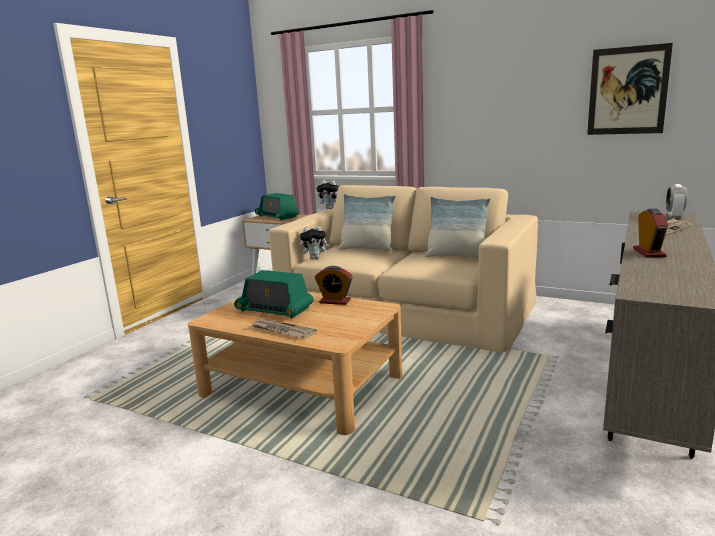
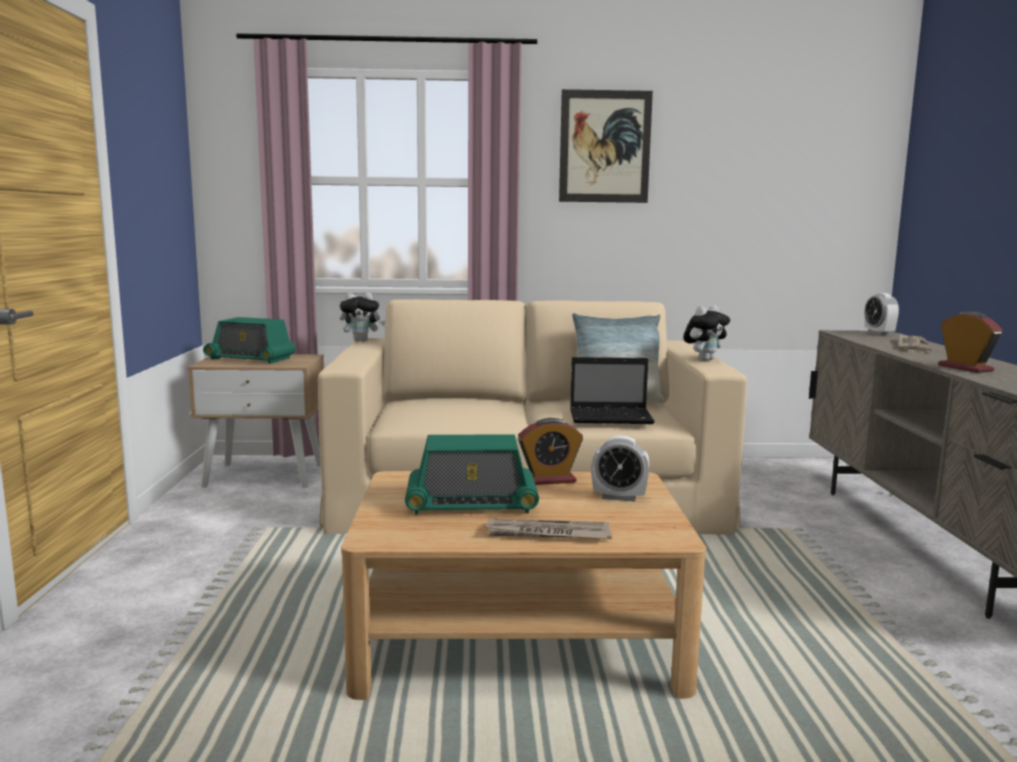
camera: 30 degrees left, 5 degrees down
plush toy [300,226,330,259] -> plush toy moved to [683,305,730,361]
pillow [338,194,396,251] -> none
picture [587,43,673,135] -> picture moved to [559,89,653,203]
none -> laptop [570,357,655,424]
none -> alarm clock [591,436,649,502]

